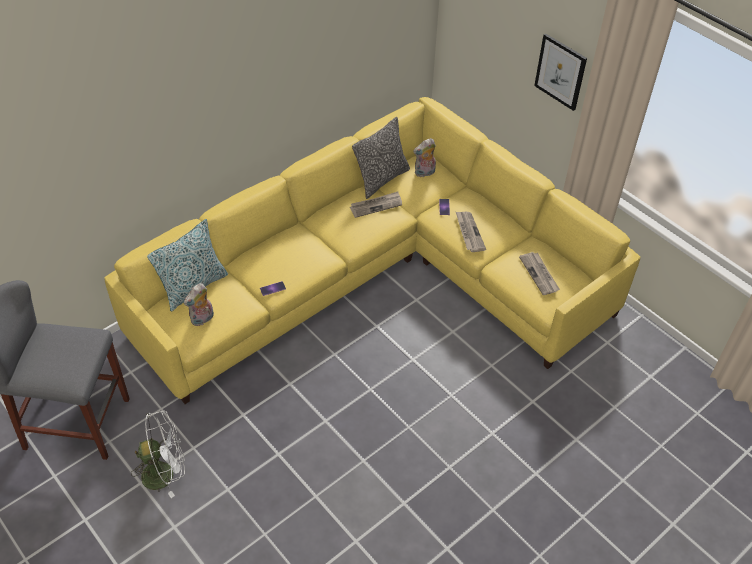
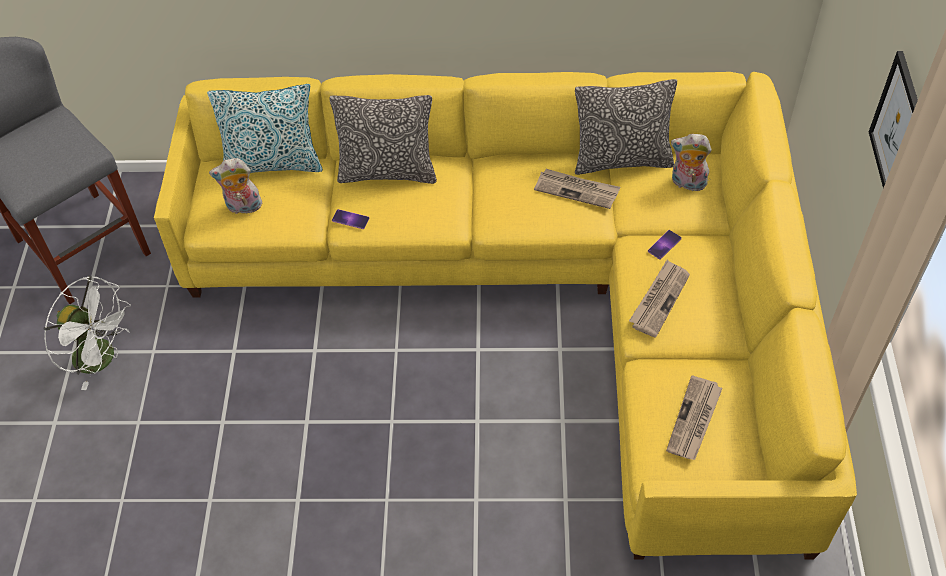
camera: 45 degrees right, 5 degrees up
none -> pillow [330,95,437,184]

